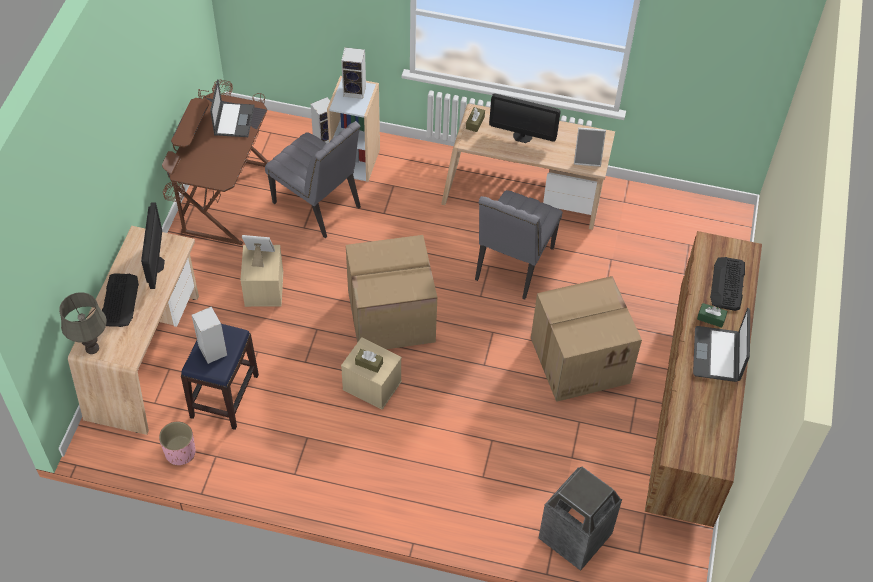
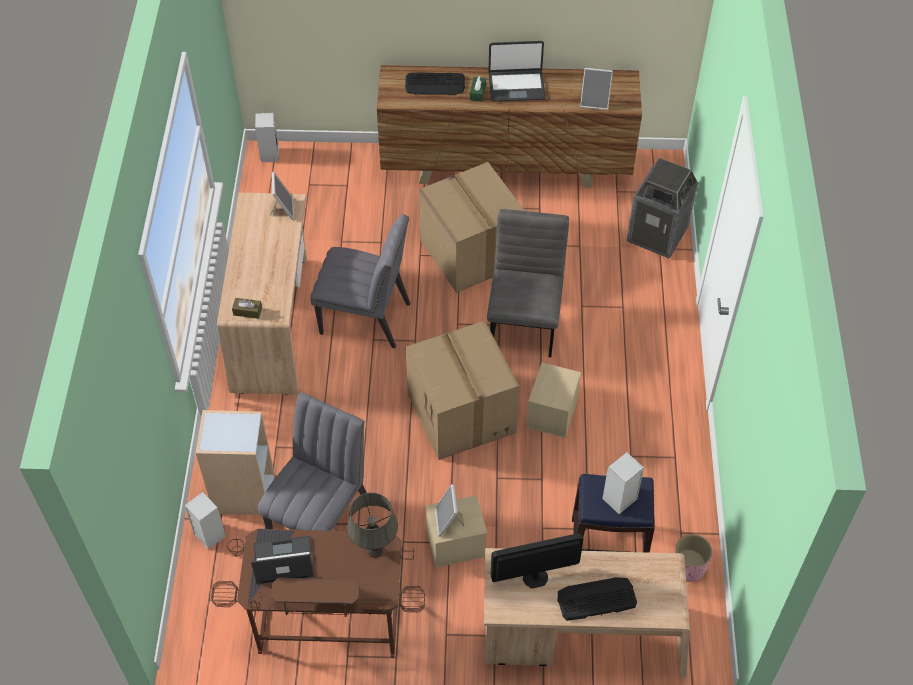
camera: 100 degrees left, 0 degrees up
grey table lamp [59,292,107,354] -> grey table lamp moved to [347,493,398,558]
speaker [341,47,366,99] -> speaker moved to [255,113,279,162]
brown tissue box [355,349,383,373] -> none
monitor [489,94,561,143] -> none
none -> grey chair [487,209,569,357]
none -> picture frame [580,68,613,110]

